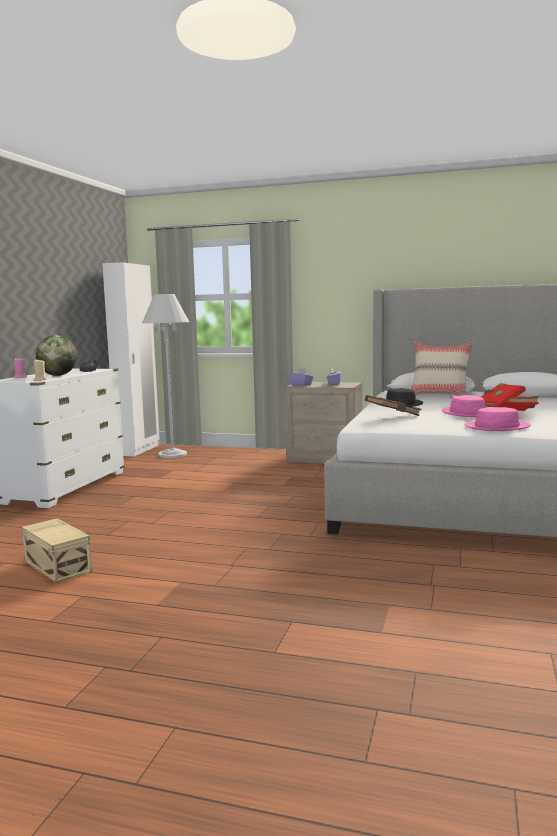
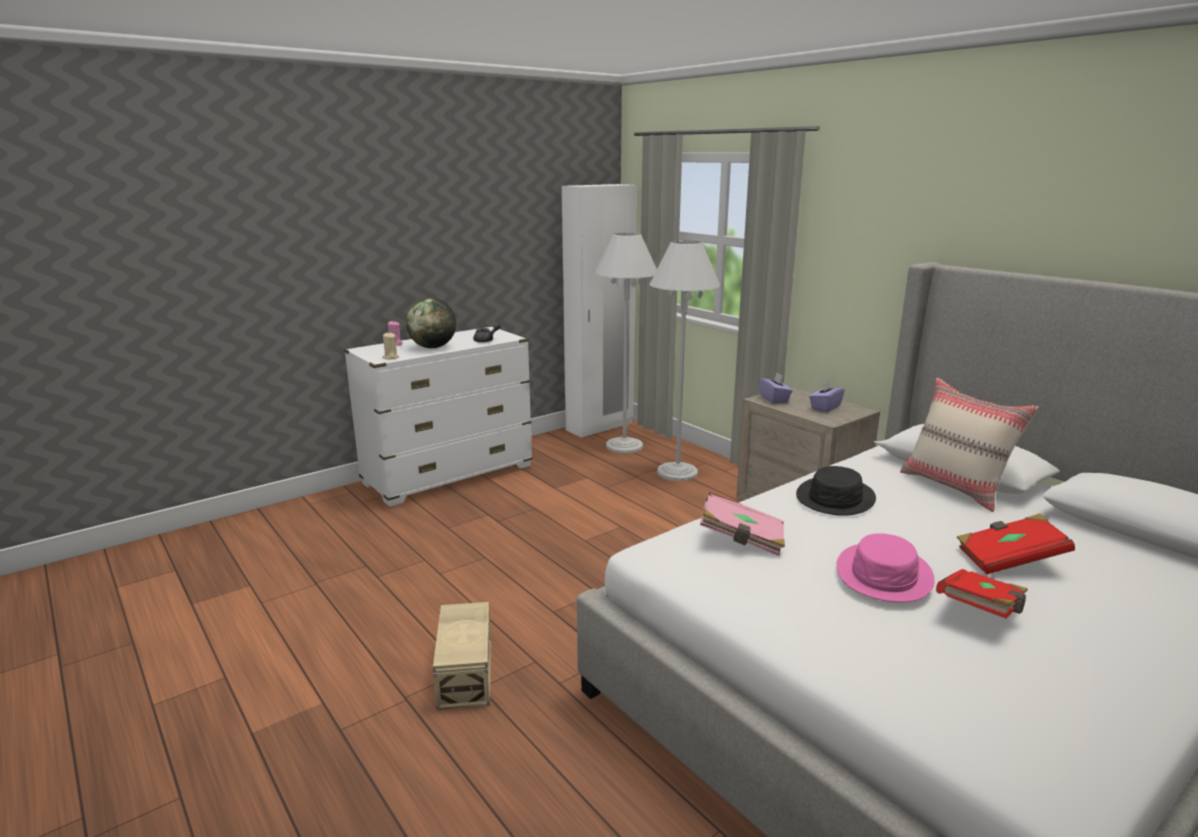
camera: 35 degrees right, 10 degrees up
beige storage box [22,518,92,583] -> beige storage box moved to [433,602,491,710]
brown book [365,395,422,416] -> pink book [700,492,785,556]
pink hat [464,407,531,431] -> none
none -> white floor lamp [649,240,720,481]

